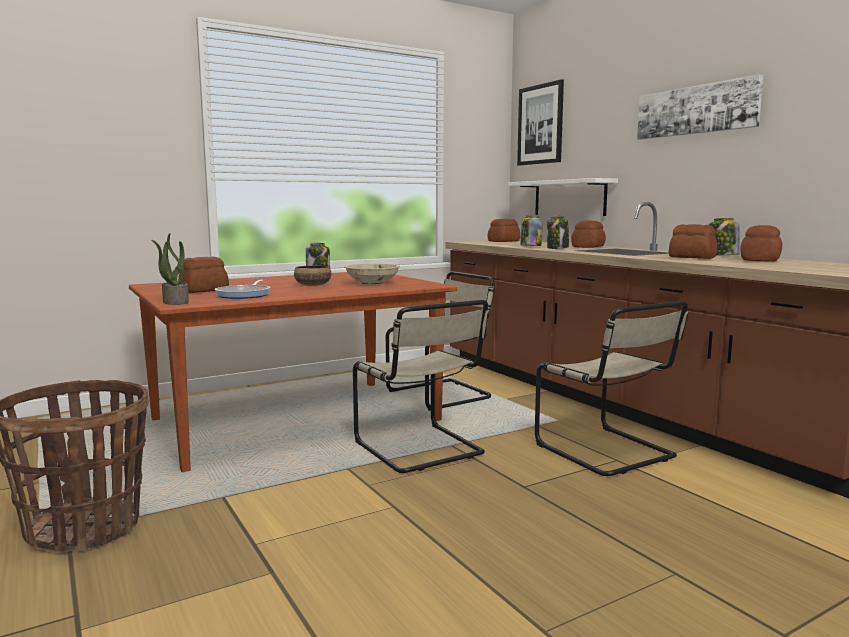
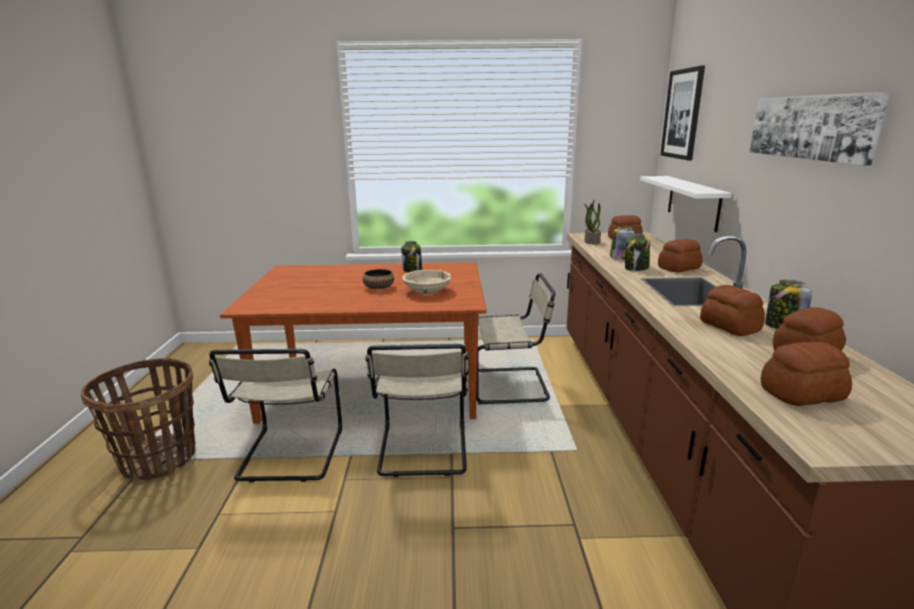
camera: 30 degrees right, 10 degrees up
potted plant [152,233,189,305] -> potted plant moved to [584,199,601,245]
bread [178,256,229,293] -> bread moved to [761,342,852,406]
frying pan [215,280,270,299] -> none
beige chair [535,301,688,476] -> beige chair moved to [209,349,342,482]

